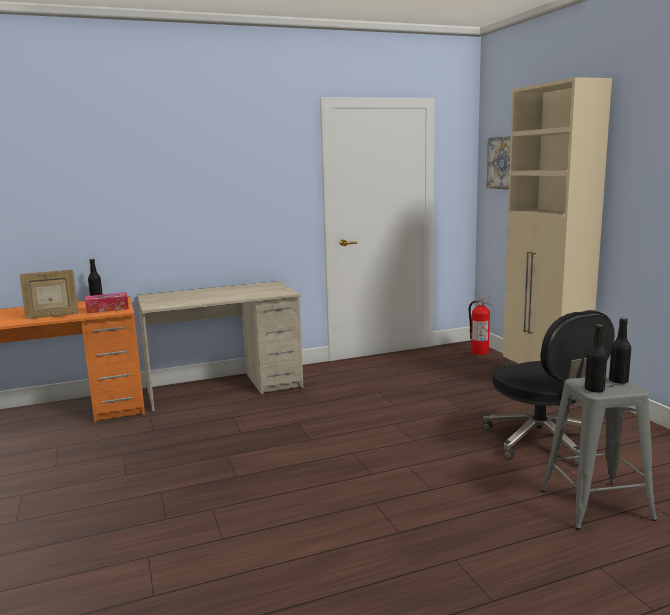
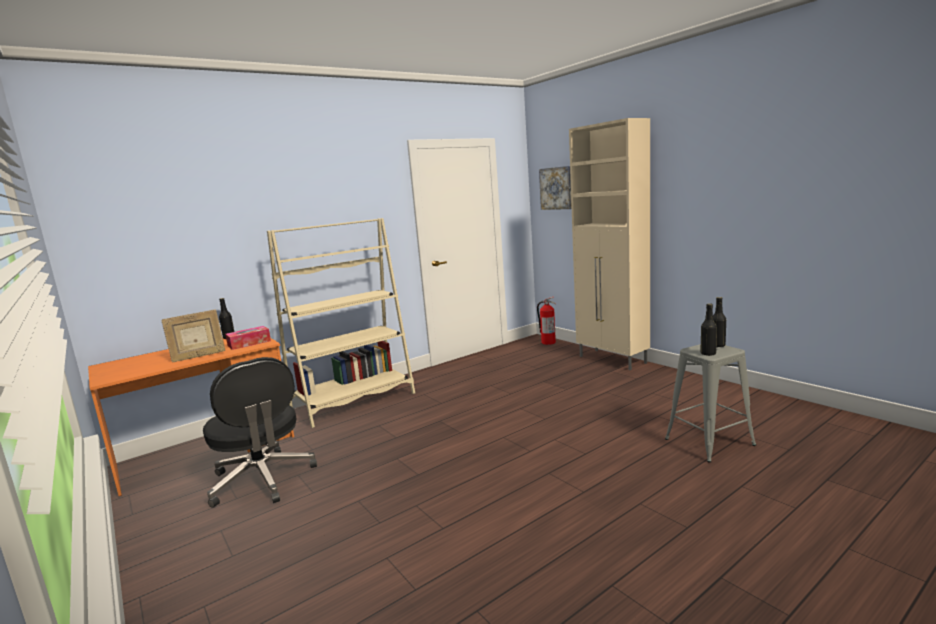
camera: 15 degrees left, 0 degrees up
beige desk [137,281,303,412] -> beige bookcase [267,218,415,428]
black office chair [483,310,615,466] -> black office chair moved to [203,357,317,508]

